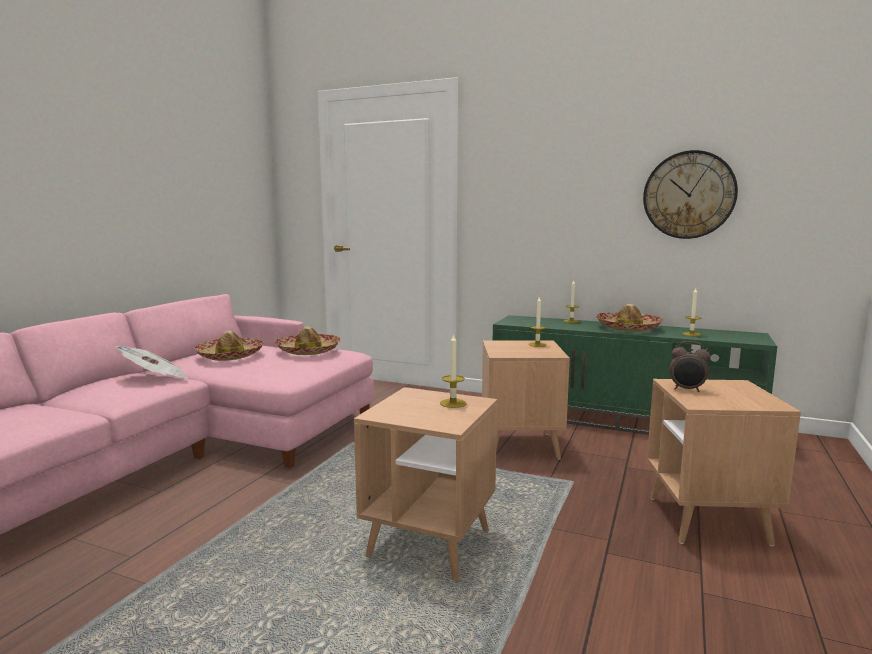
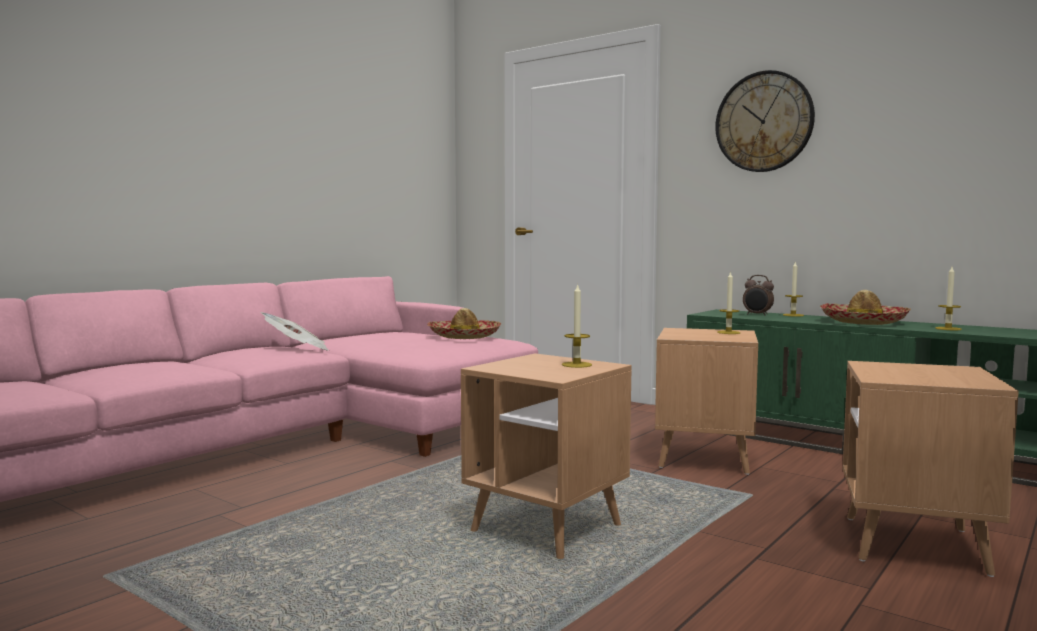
camera: 15 degrees right, 5 degrees down
hat [194,331,264,361] -> none
wall clock [643,150,738,239] -> wall clock moved to [715,70,815,172]
alarm clock [669,341,710,392] -> alarm clock moved to [743,275,774,316]

